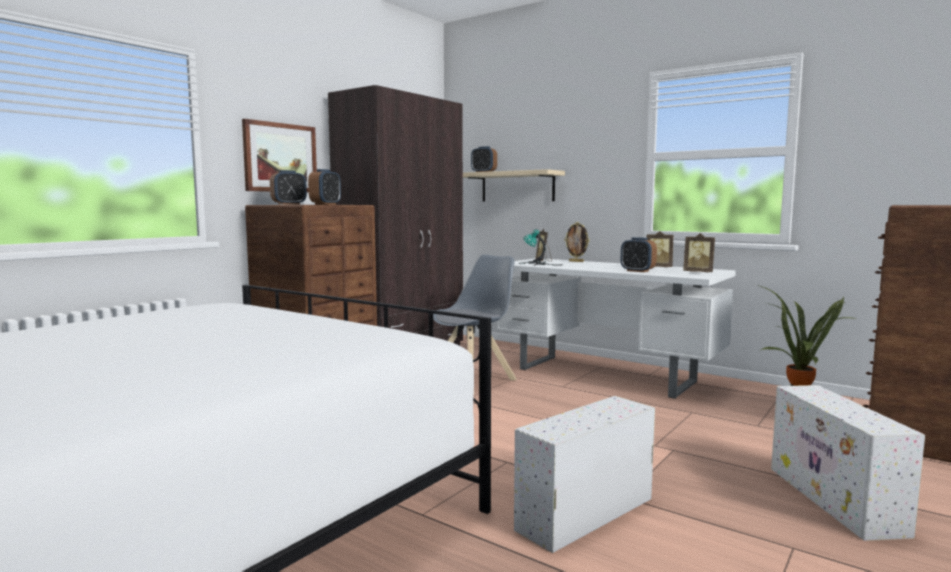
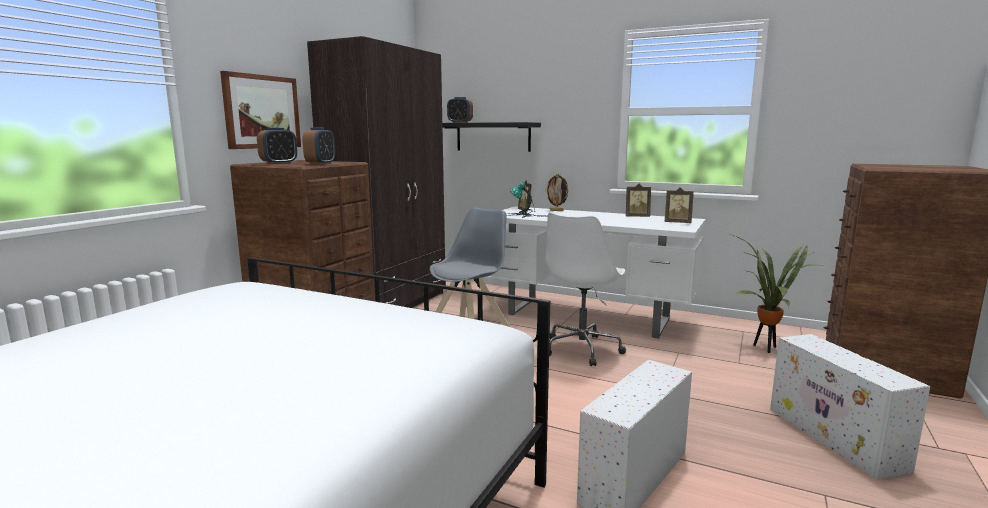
camera: 10 degrees left, 5 degrees up
beige shelf [463,169,565,201] -> black shelf [442,122,541,152]
alarm clock [621,237,657,272] -> none
none -> white office chair [545,212,626,366]

